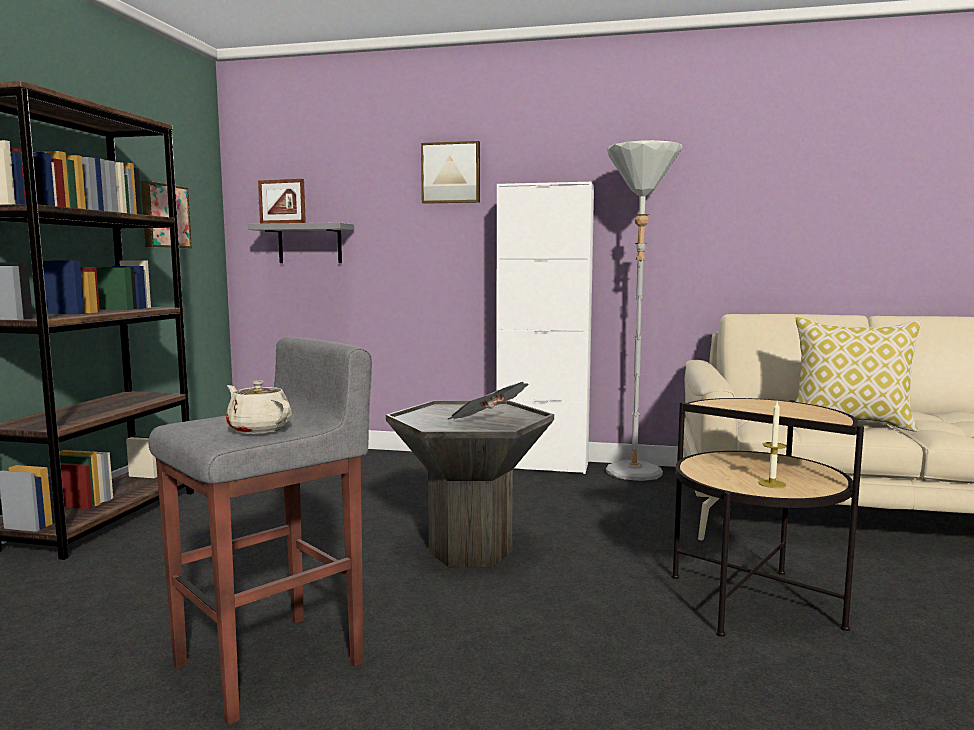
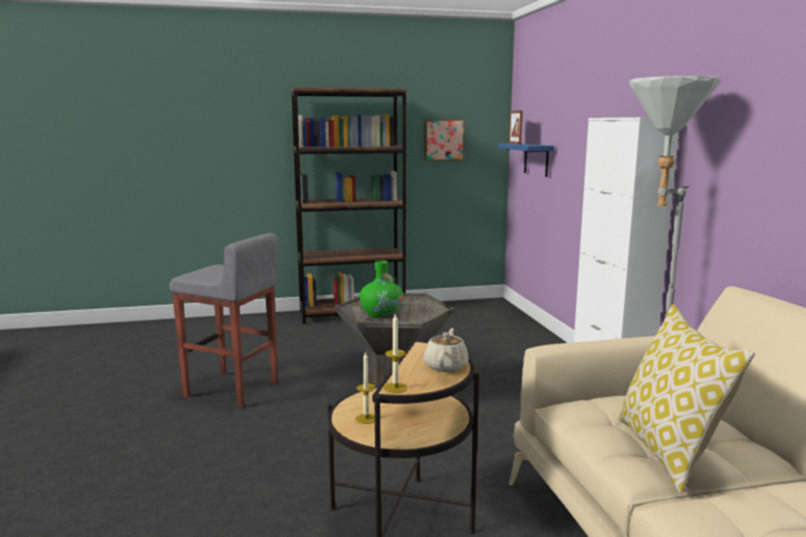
camera: 65 degrees right, 5 degrees up
beige teapot [226,380,292,434] -> beige teapot moved to [424,328,469,372]
grey shelf [248,222,354,263] -> blue shelf [498,143,554,177]
picture [421,141,480,204] -> none
newspaper [448,382,528,420] -> green vase [360,260,403,319]
none -> candle [383,314,408,393]

